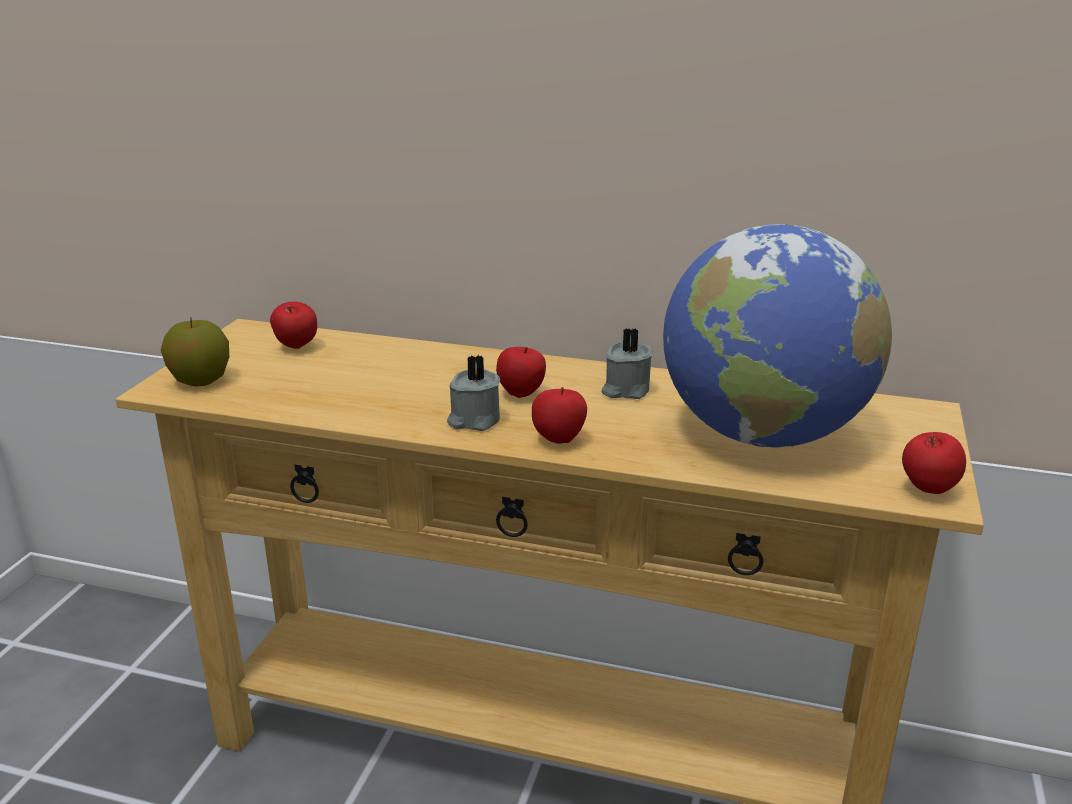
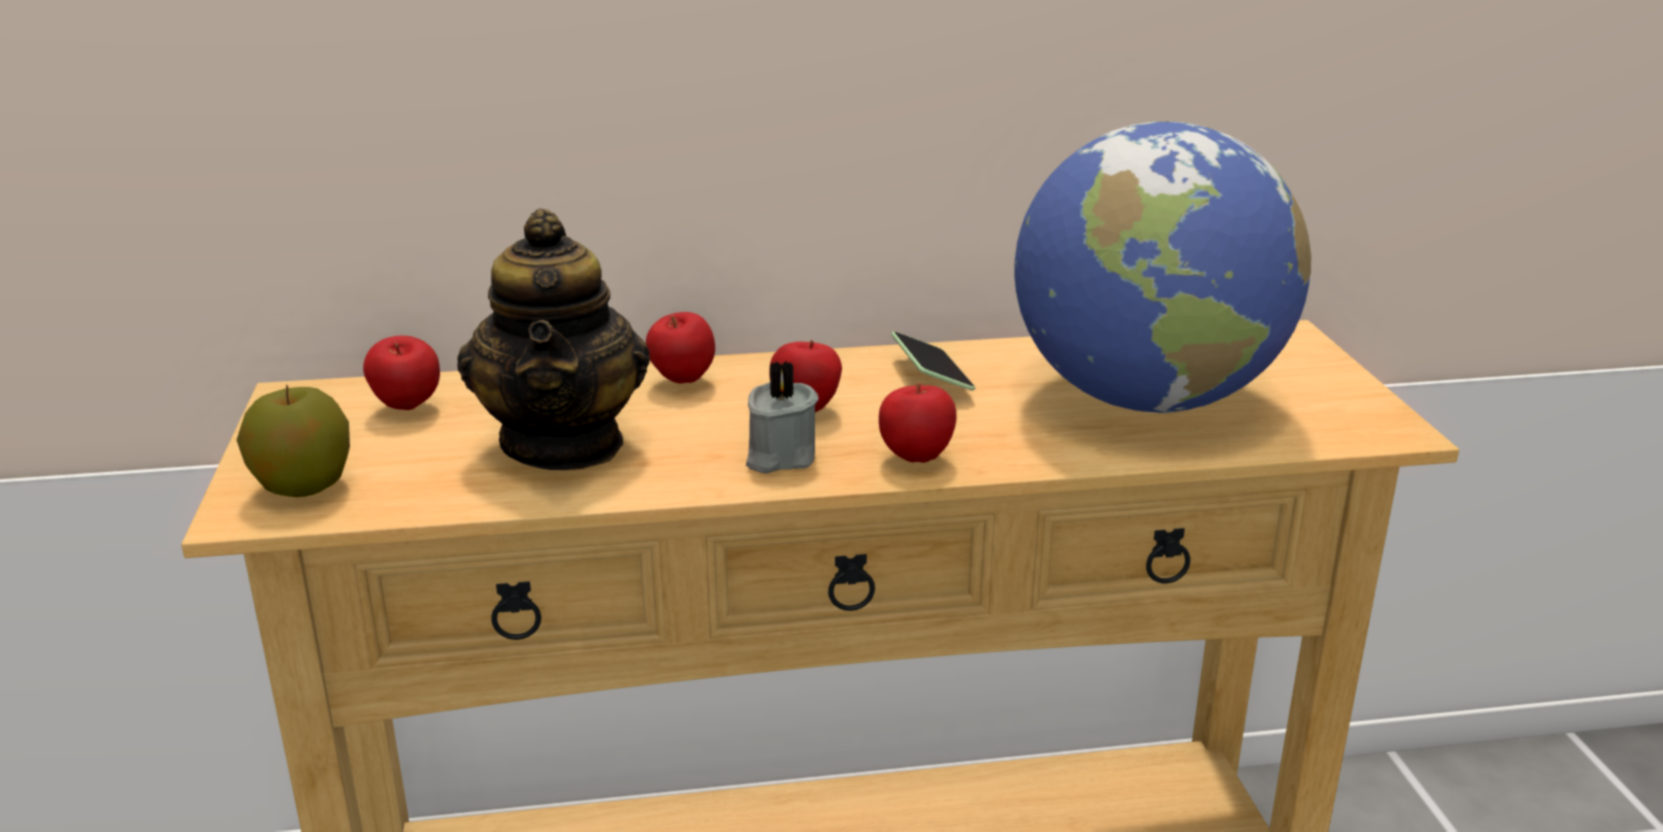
camera: 25 degrees left, 0 degrees up
grey candle [601,328,653,399] -> phone [891,331,975,391]
apple [902,432,966,494] -> apple moved to [646,312,715,384]
none -> teapot [457,208,650,470]

